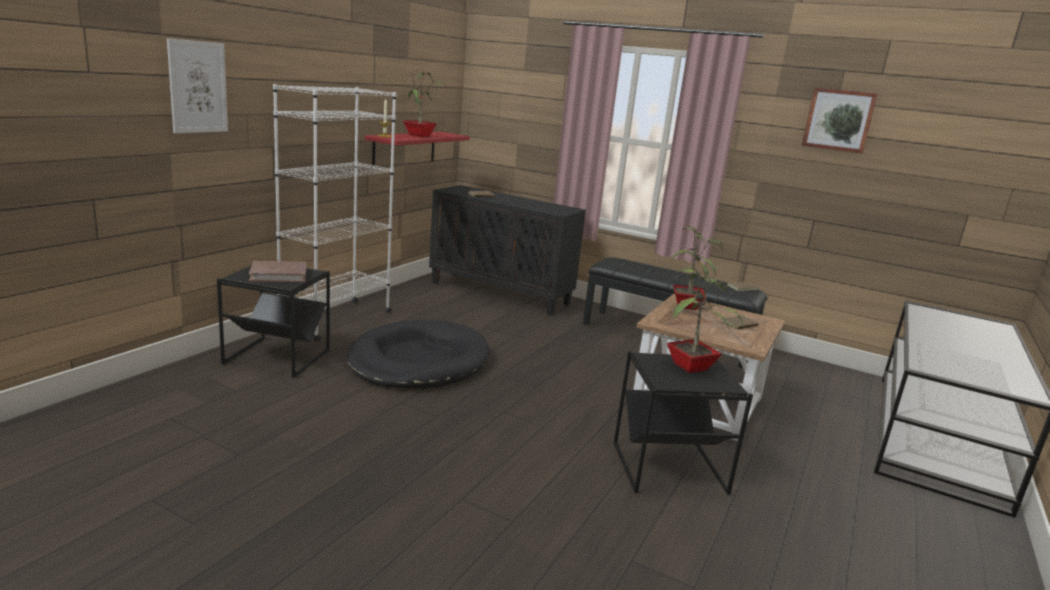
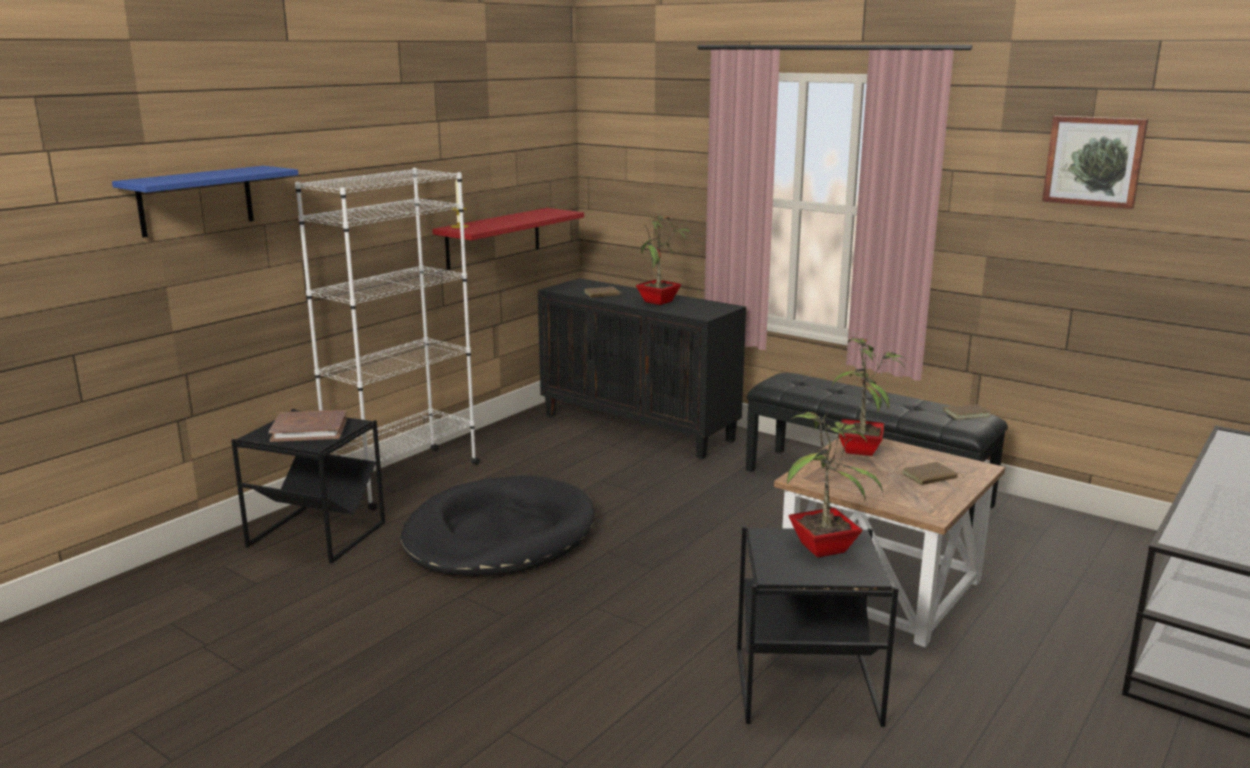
camera: 10 degrees right, 0 degrees up
picture [167,38,228,133] -> blue shelf [112,166,298,238]
potted plant [403,68,446,137] -> potted plant moved to [636,214,692,305]

